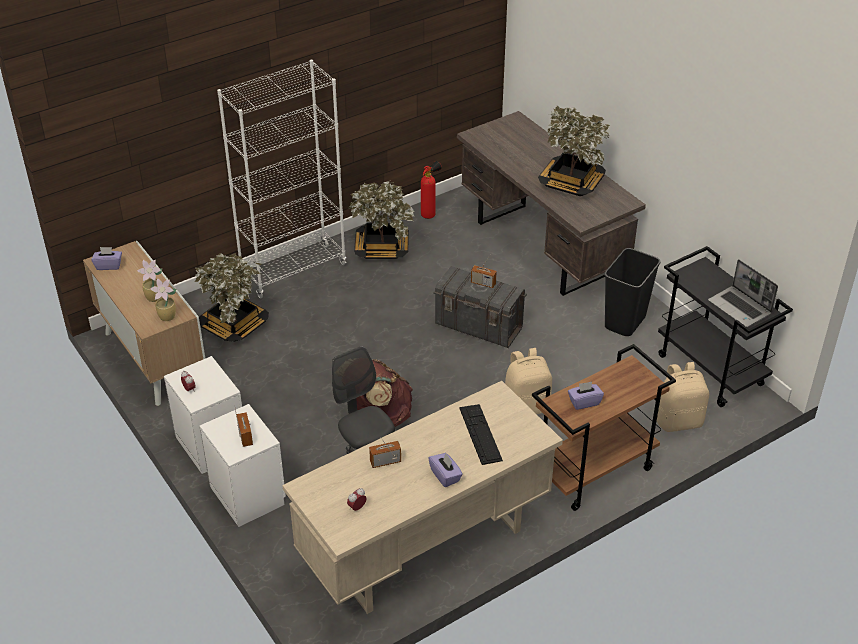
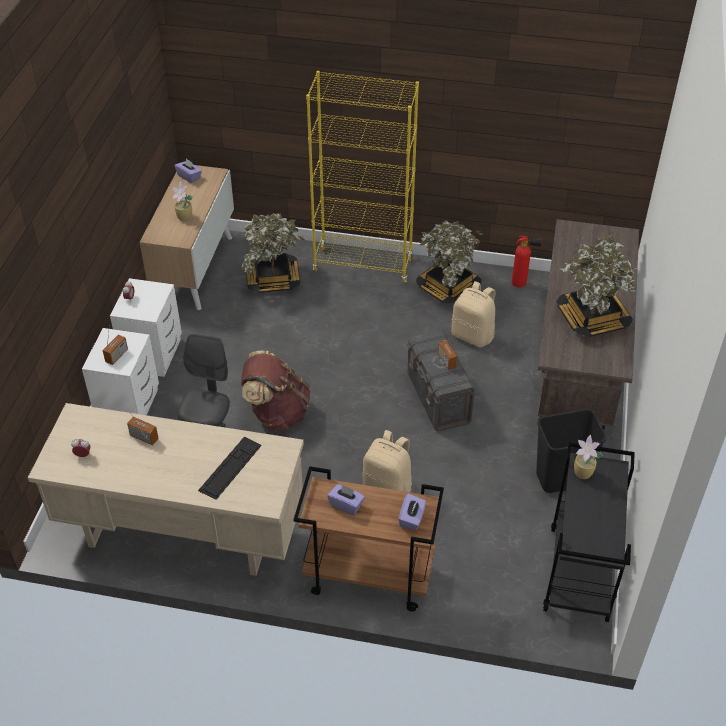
camera: 45 degrees right, 5 degrees up
potted plant [150,278,176,321] -> potted plant moved to [574,435,603,479]
white bookcase [217,60,346,298] -> yellow bookcase [306,71,419,283]
purple tissue box [428,453,463,487] -> purple tissue box moved to [399,494,426,530]
beige backpack [657,362,709,432] -> beige backpack moved to [451,281,496,348]
laptop [708,259,778,327] -> none

